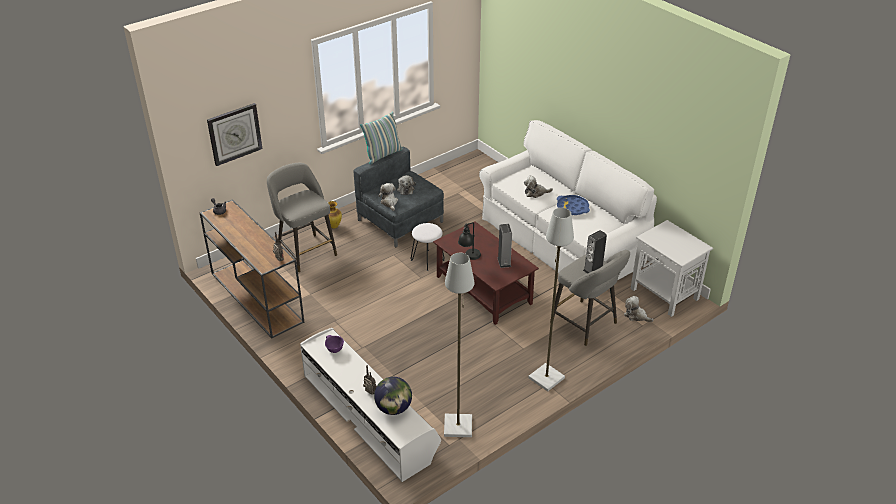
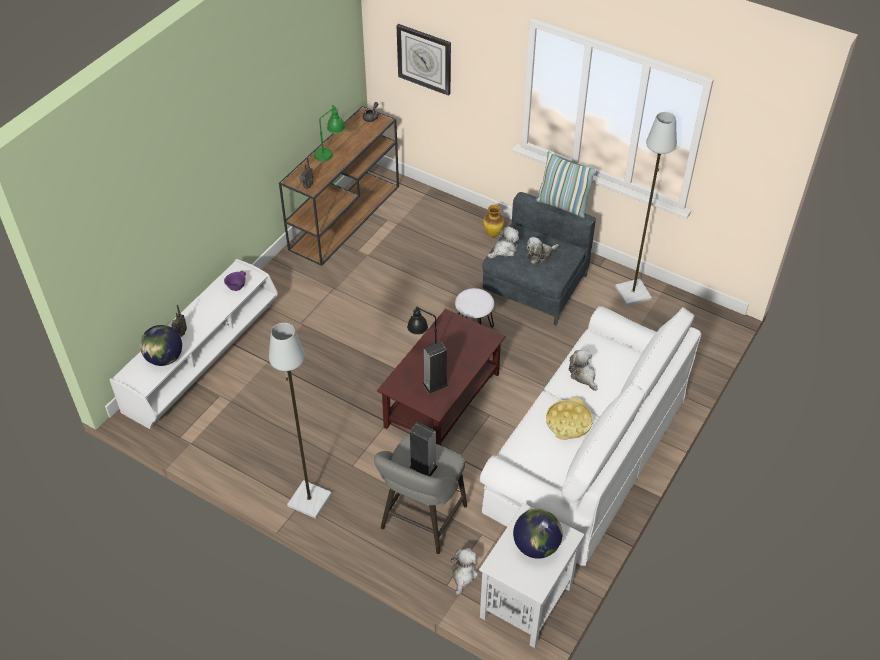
camera: 70 degrees right, 10 degrees up
grey stool [267,163,337,272] -> none
grey floor lamp [444,253,474,437] -> grey floor lamp moved to [615,112,677,306]
blue tray [557,195,590,215] -> yellow tray [546,397,593,440]
none -> green table lamp [314,105,345,161]
none -> globe [513,509,562,559]

